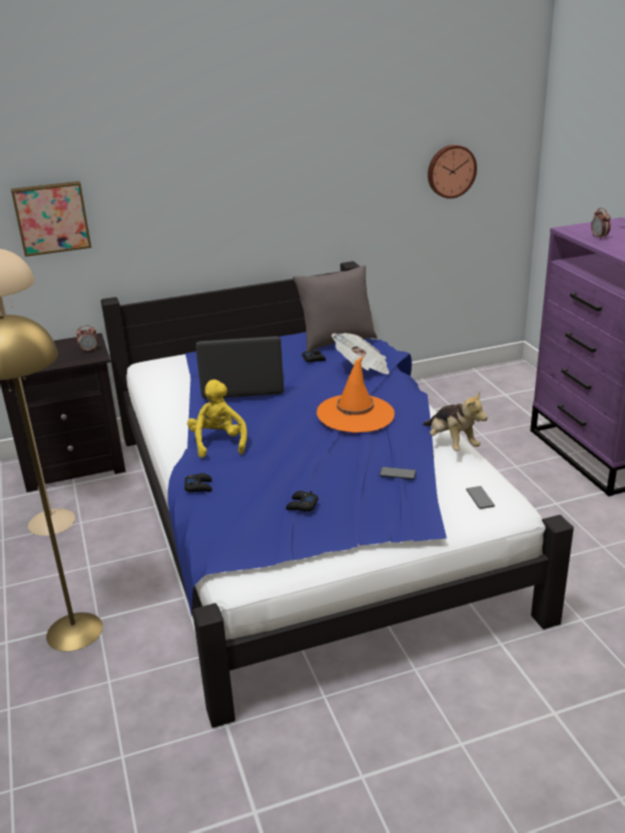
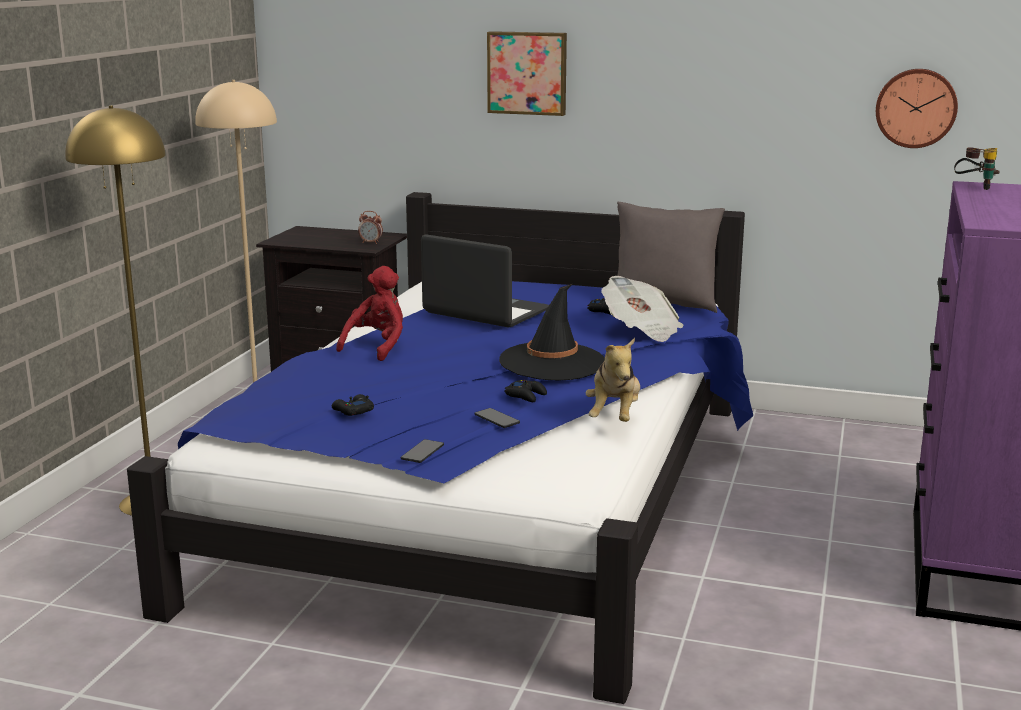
camera: 35 degrees right, 10 degrees down
picture [11,181,91,257] -> picture moved to [487,31,567,116]
black game controller [184,473,212,492] -> black game controller moved to [505,380,547,402]
yellow plush toy [187,379,247,458] -> red plush toy [336,266,403,361]
orange hat [317,356,395,433] -> black hat [499,284,605,380]
phone [466,486,495,509] -> phone moved to [401,439,444,463]
alarm clock [591,208,611,240] -> none
none -> binoculars [954,147,1000,190]

